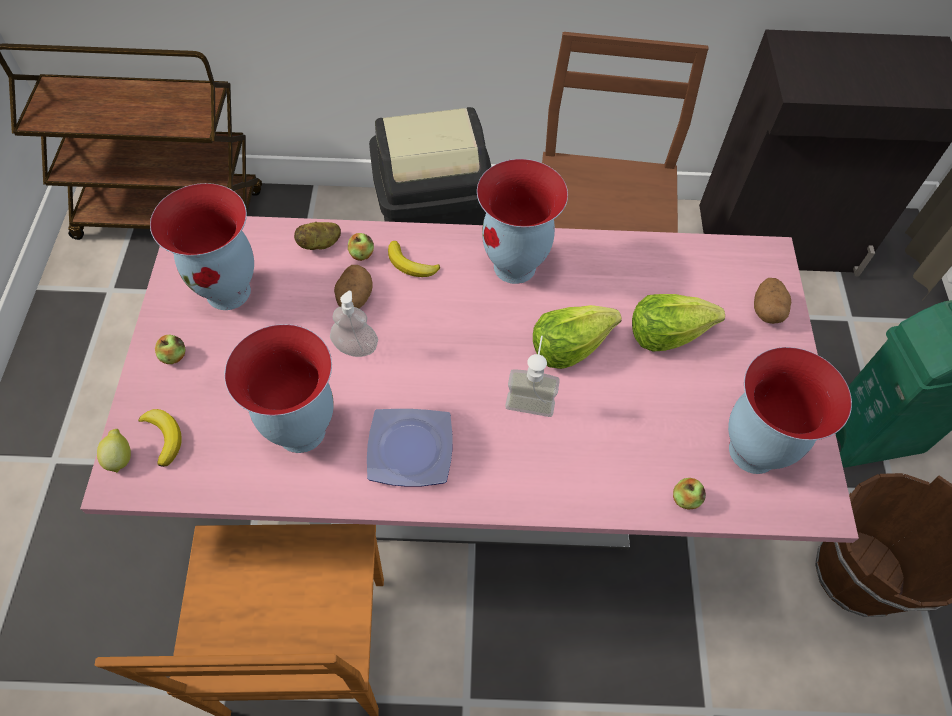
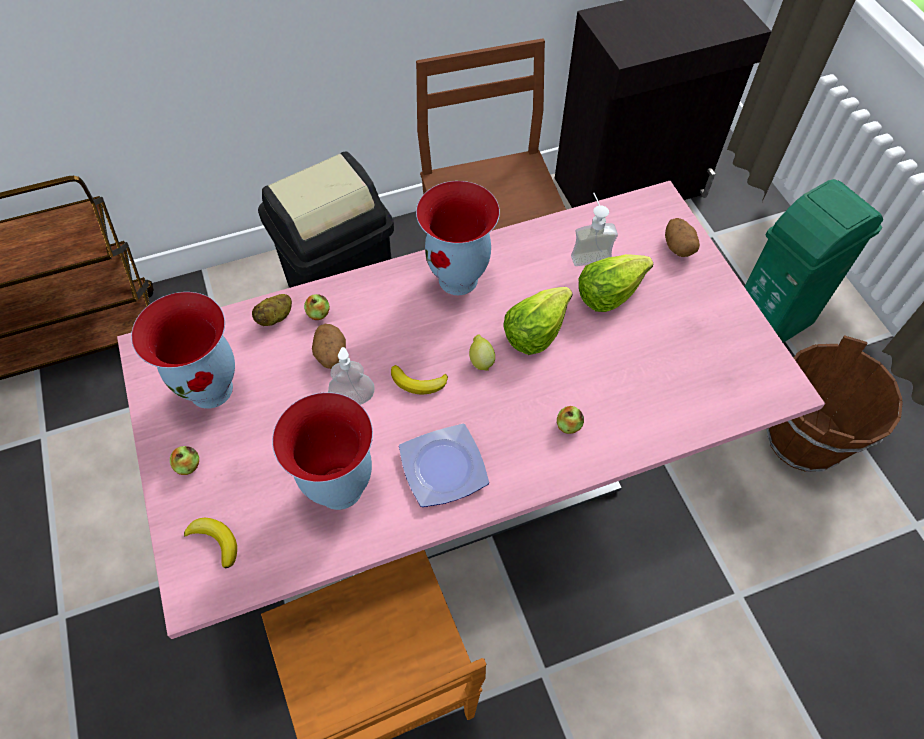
camera: 20 degrees left, 0 degrees up
lemon [97,429,131,473] -> lemon moved to [469,334,495,371]
banana [388,241,440,277] -> banana moved to [391,365,448,394]
soap dispenser [505,336,560,417] -> soap dispenser moved to [571,193,618,266]
apple [673,478,706,510] -> apple moved to [557,406,584,434]
vase [728,347,852,474] -> none

